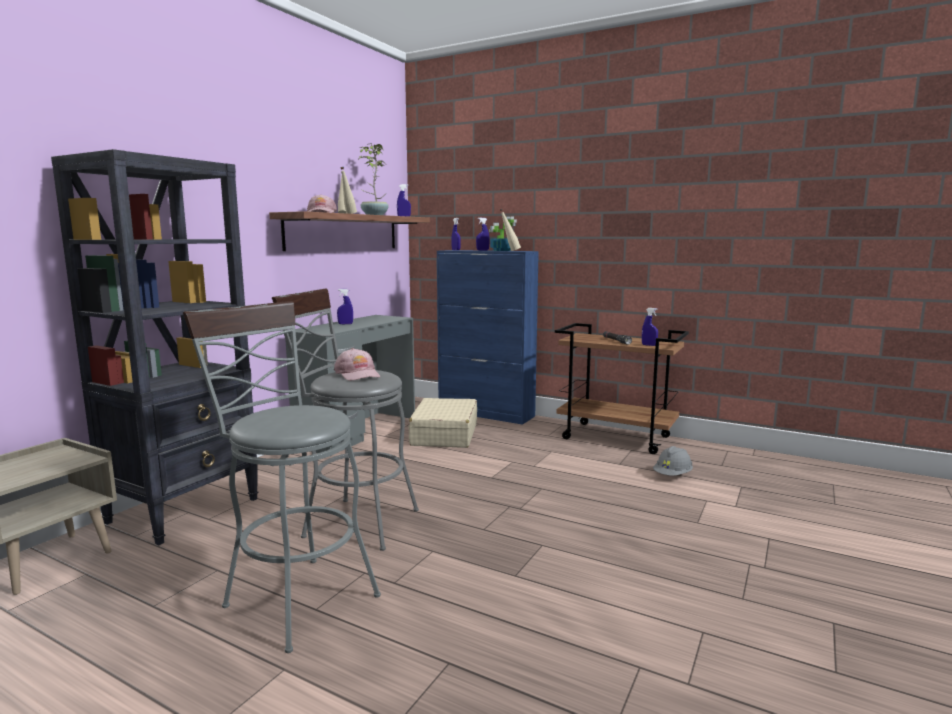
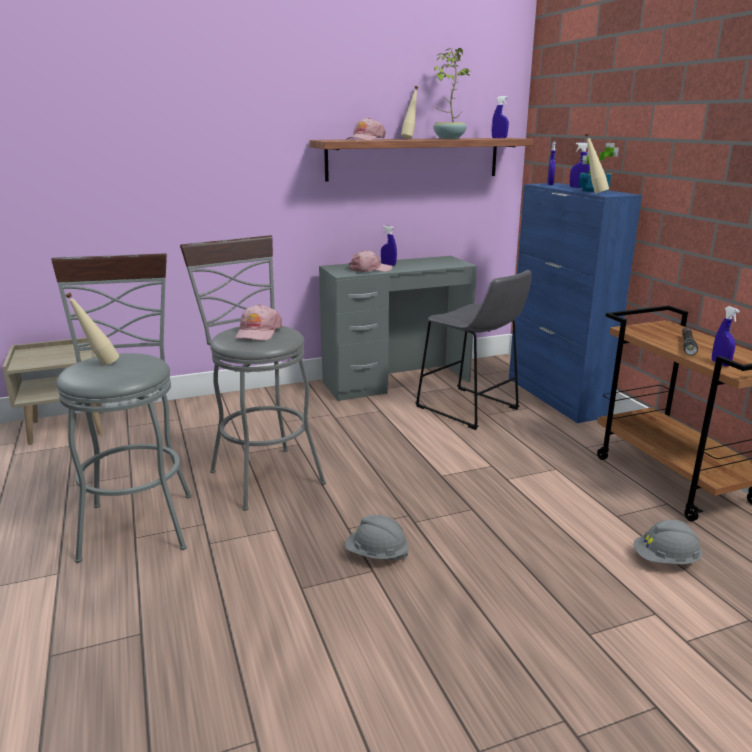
camera: 40 degrees right, 10 degrees up
black bookcase [51,149,259,545] -> none
beige bottle [340,167,357,214] -> beige bottle moved to [65,293,119,365]
beige suitcase [408,398,477,448] -> grey stool [415,270,532,430]
none -> grey hard hat [345,515,410,560]
none -> pink cap [349,251,392,272]

